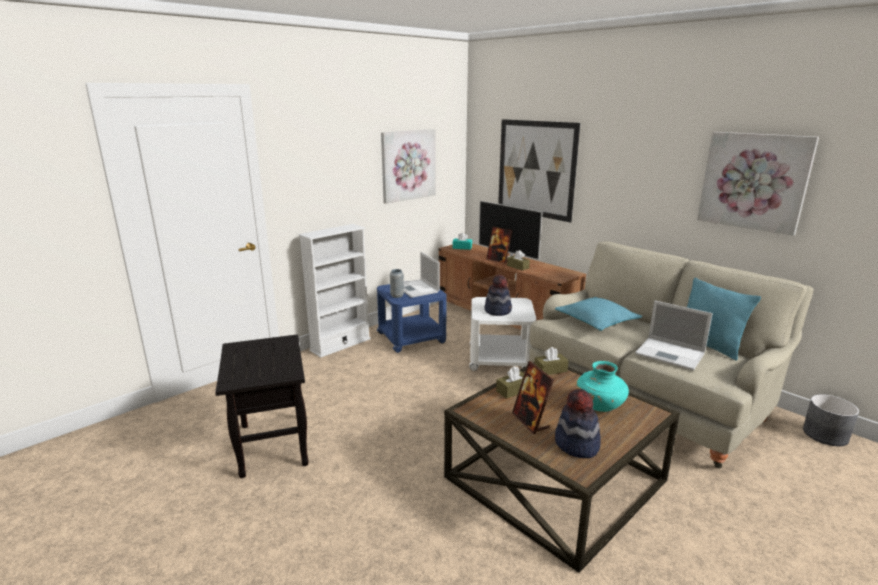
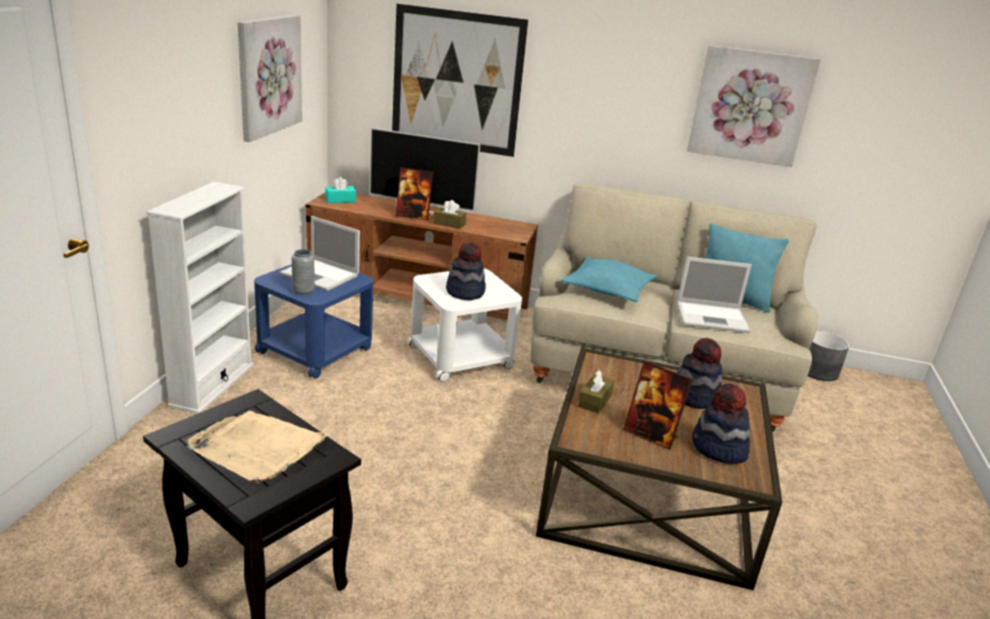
camera: 35 degrees left, 5 degrees up
brown tissue box [534,347,569,375] -> none
turquoise vase [577,361,629,412] -> hat [677,338,722,409]
none -> beige tray [186,411,330,484]

